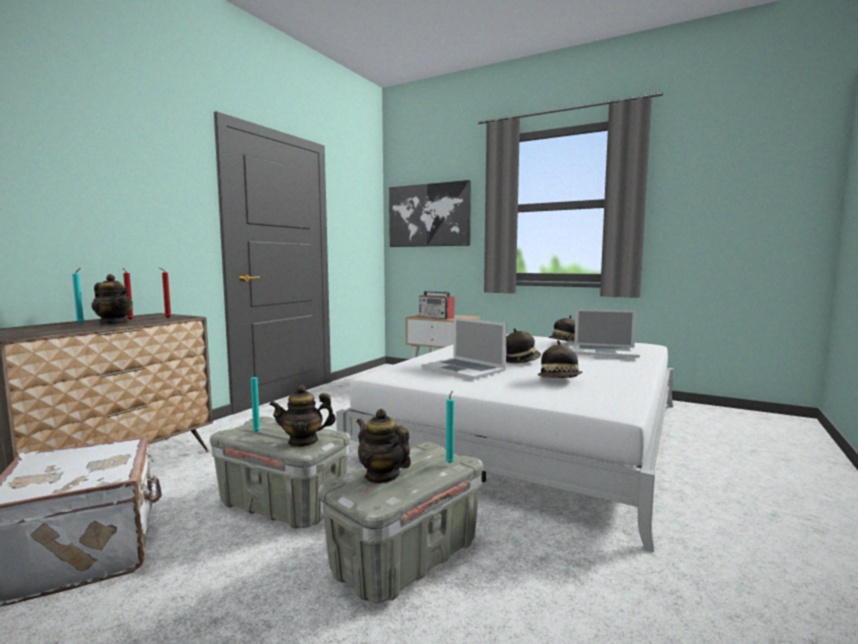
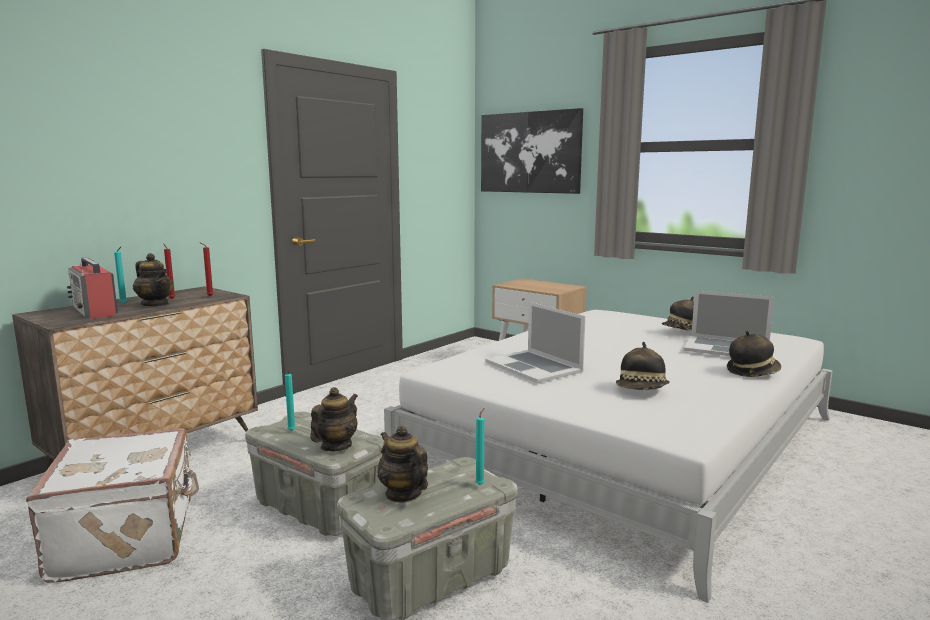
camera: 10 degrees right, 5 degrees up
teapot [269,385,336,447] -> teapot turned 120 degrees clockwise [310,387,358,451]
radio [419,291,454,320] -> radio moved to [67,257,118,319]
hat [506,328,541,364] -> hat moved to [727,331,781,377]

